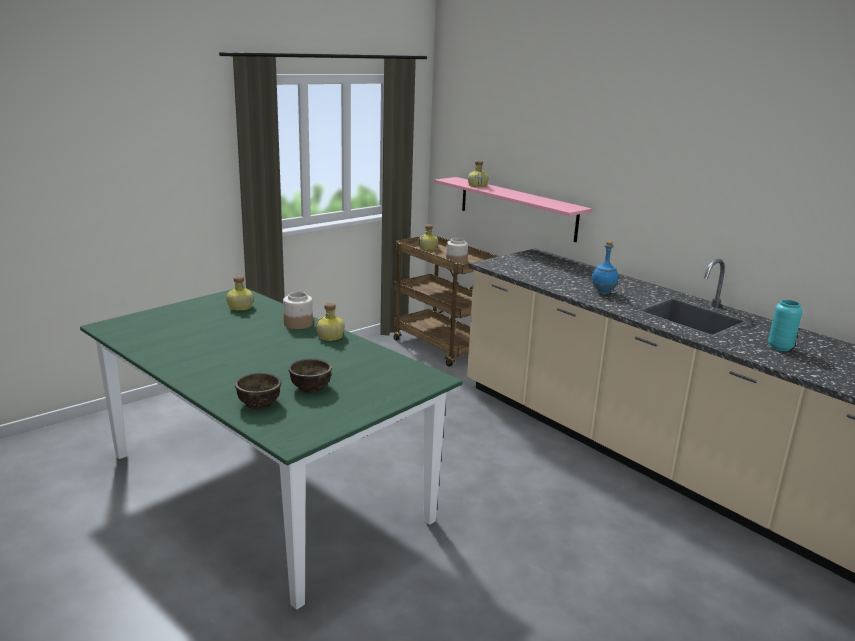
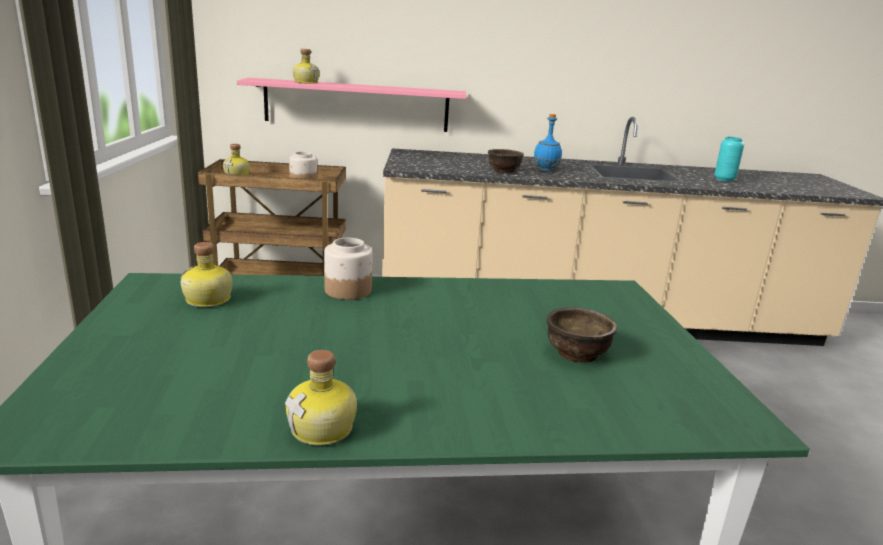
camera: 50 degrees left, 0 degrees up
brown bowl [235,373,281,409] -> brown bowl moved to [488,149,524,173]
bottle [316,302,345,341] -> bottle moved to [285,350,357,445]

